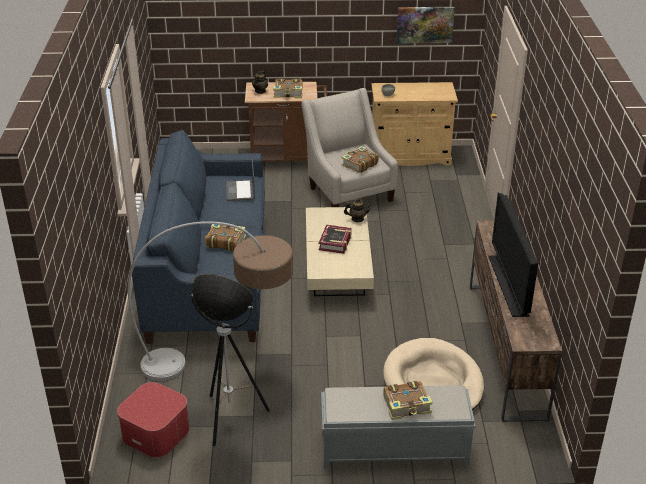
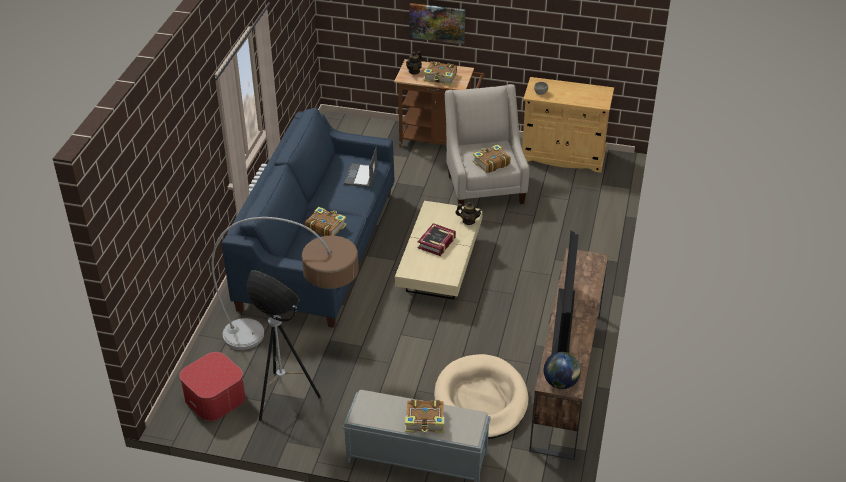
camera: 15 degrees right, 5 degrees up
picture [397,7,455,44] -> picture moved to [409,3,465,44]
none -> globe [544,352,581,389]

